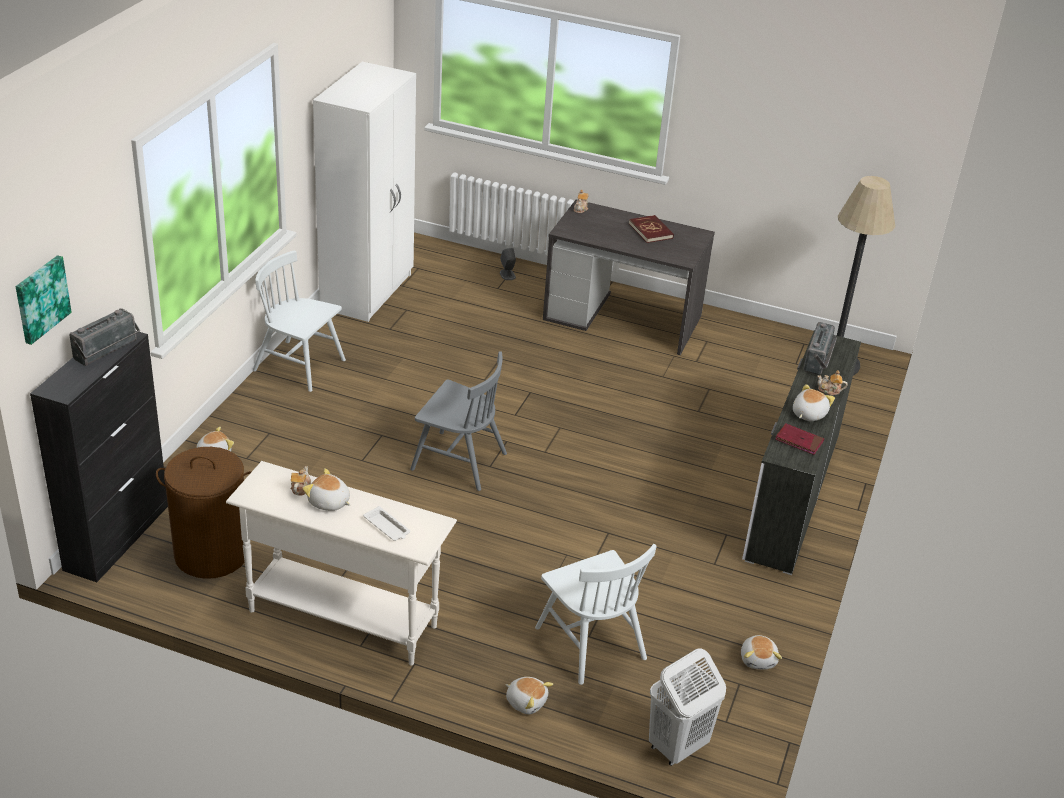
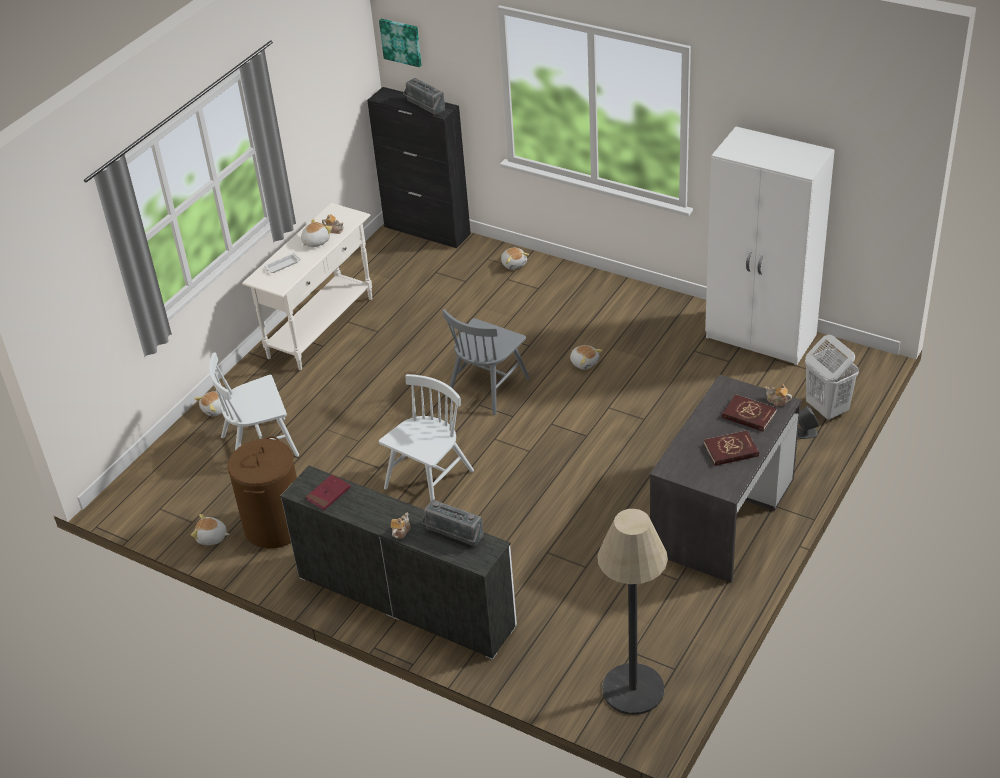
camera: 105 degrees right, 5 degrees up
brown laundry basket [156,447,252,579] -> brown laundry basket moved to [228,436,297,548]
white chair [253,250,346,392] -> white chair moved to [379,374,474,501]
white laundry basket [649,649,726,766] -> white laundry basket moved to [805,335,859,420]
plush toy [793,384,835,421] -> plush toy moved to [570,345,602,370]
none -> red book [722,394,777,432]

